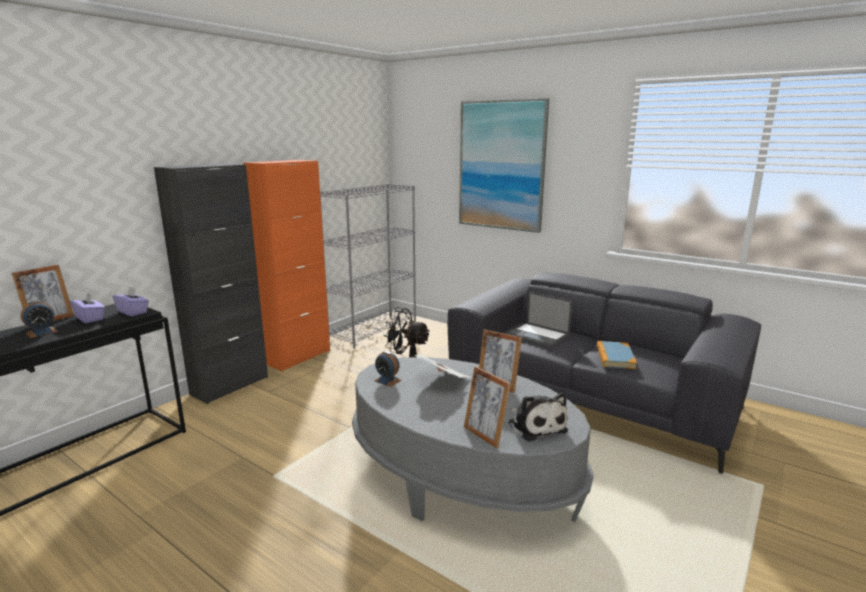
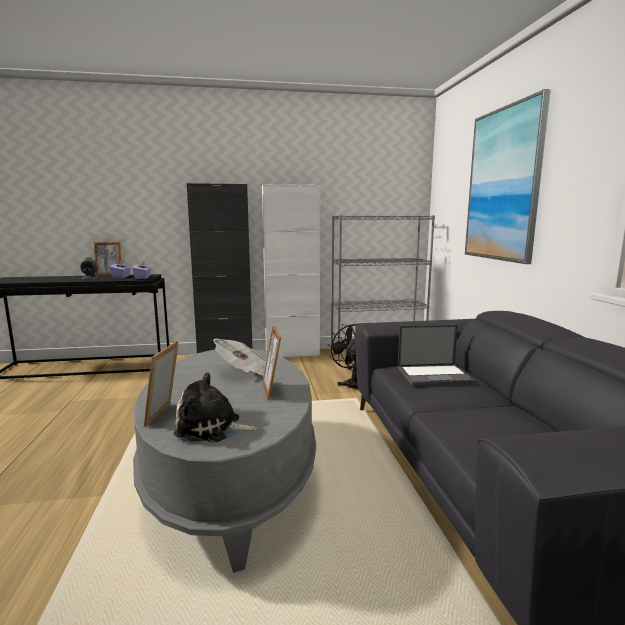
camera: 45 degrees right, 5 degrees down
orange cabinet [243,160,330,371] -> white cabinet [262,184,320,357]
alarm clock [374,351,402,387] -> none
laptop [508,292,573,347] -> laptop turned 90 degrees counterclockwise [398,325,475,386]
plush toy [508,393,568,442] -> plush toy turned 75 degrees clockwise [173,372,258,442]
book [597,341,637,369] -> none

